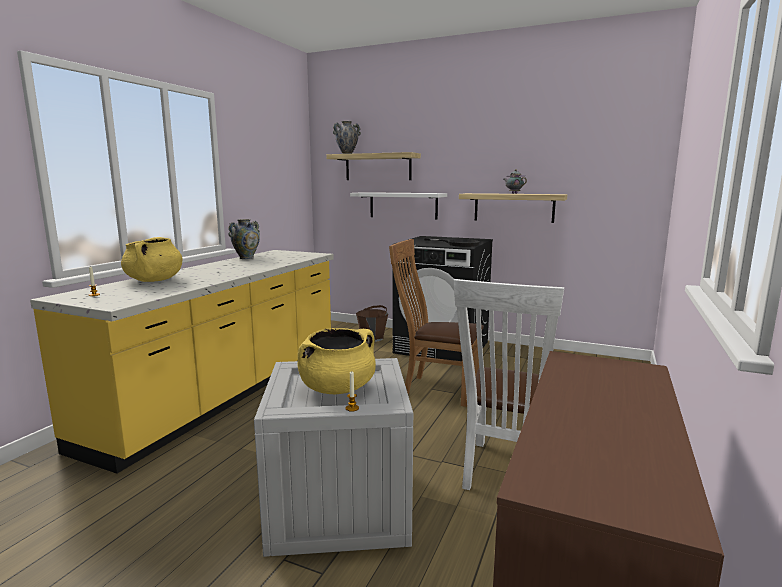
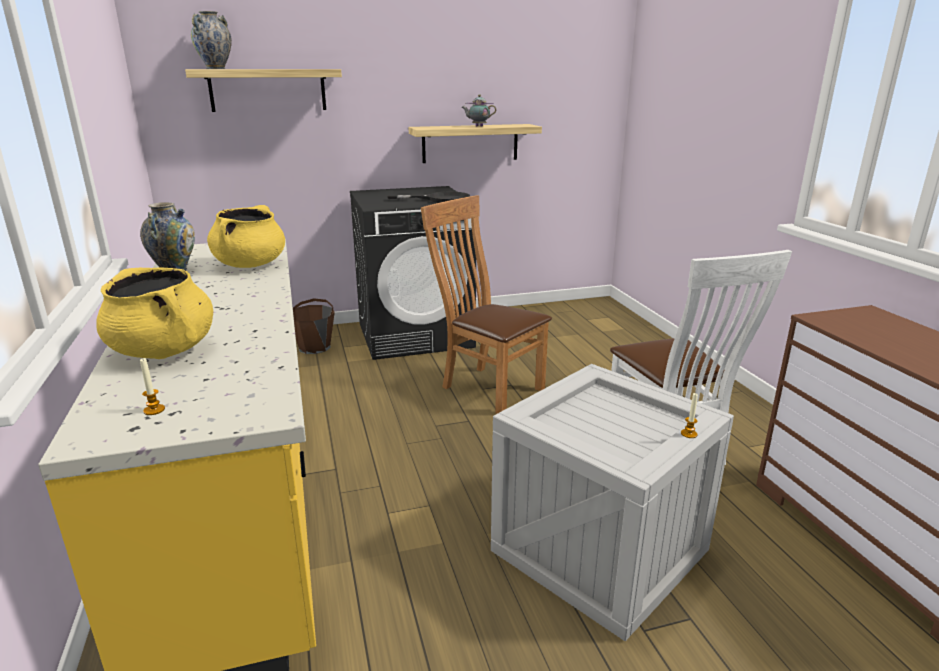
camera: 40 degrees left, 10 degrees up
yellow cooking pot [297,328,376,394] -> yellow cooking pot moved to [207,205,285,268]
white shelf [350,192,447,219] -> none
brown chair [389,239,484,407] -> brown chair turned 60 degrees clockwise [421,195,552,414]

